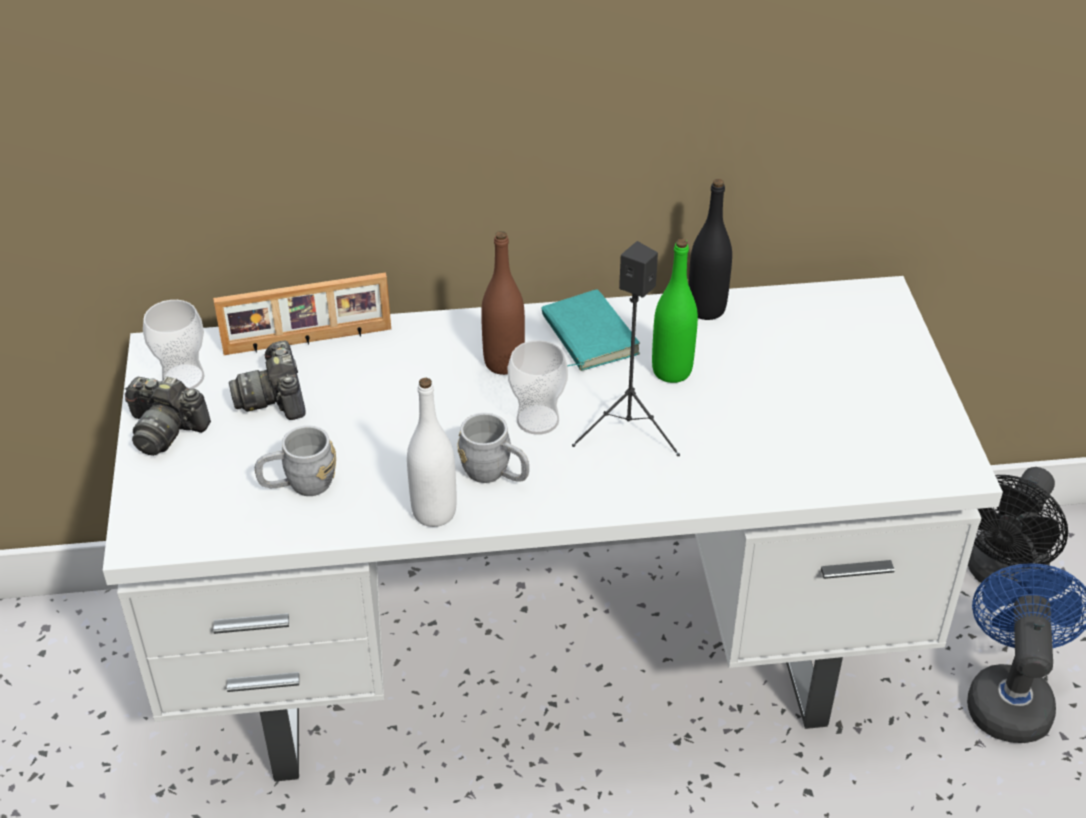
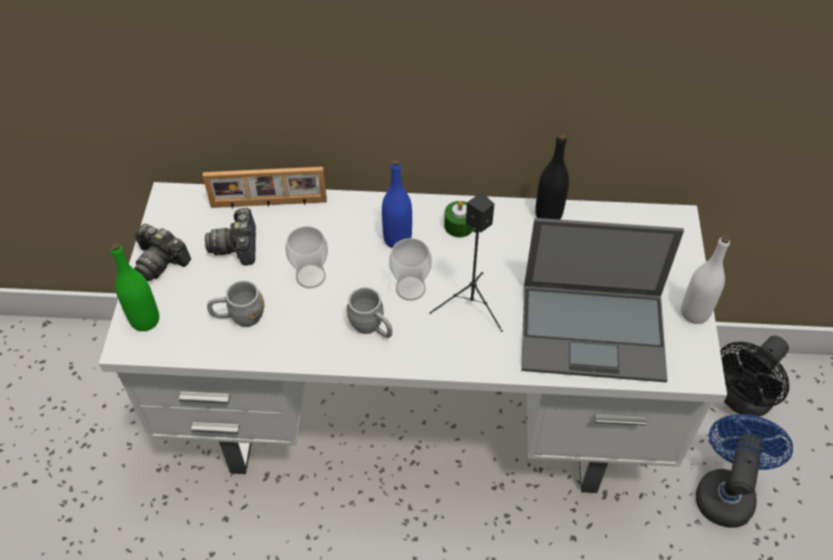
camera: 10 degrees right, 10 degrees up
cup [143,300,205,389] -> cup moved to [285,226,328,288]
white bottle [407,378,457,527] -> white bottle moved to [681,235,730,324]
brown bottle [481,231,525,375] -> blue bottle [382,159,412,248]
turquoise book [542,289,640,371] -> green candle [444,201,474,237]
green bottle [652,239,698,383] -> green bottle moved to [111,243,159,331]
none -> laptop [521,218,684,382]

